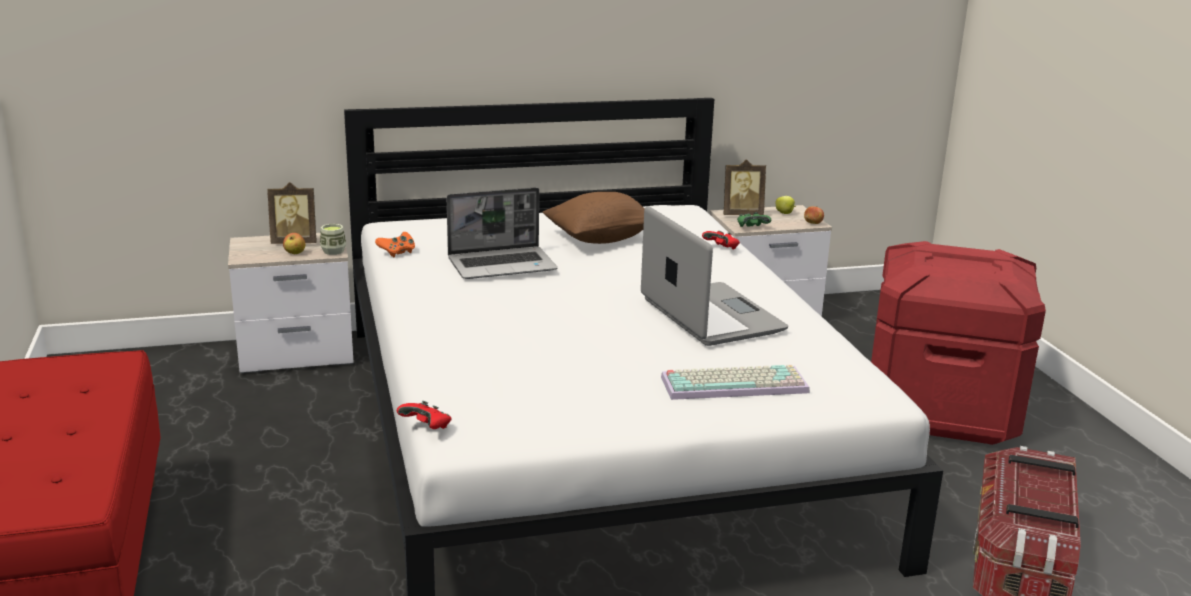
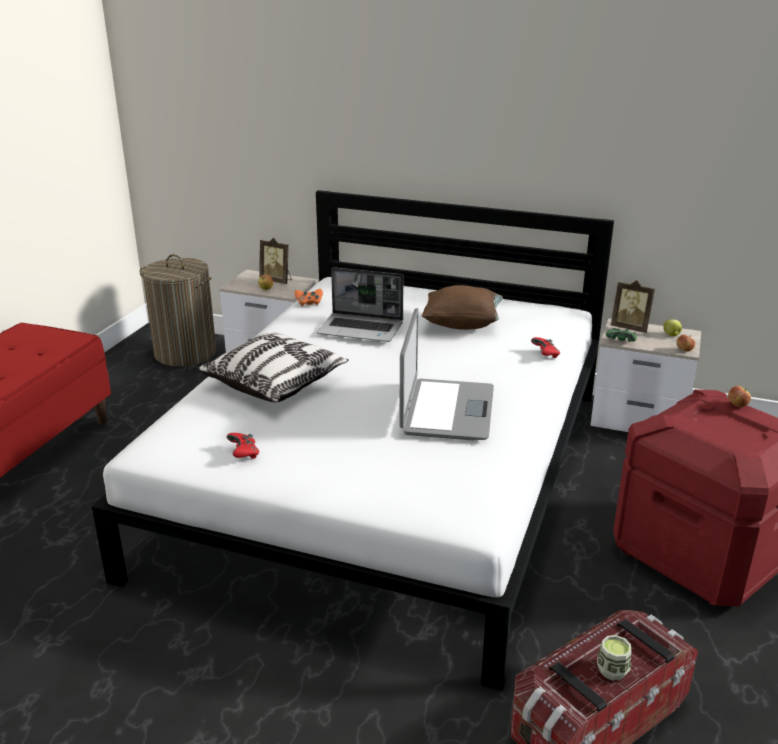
camera: 35 degrees right, 5 degrees up
cup [320,224,346,255] -> cup moved to [597,635,631,681]
red game controller [397,401,452,429] -> red game controller moved to [227,433,259,459]
keyboard [661,365,810,400] -> none
none -> laundry basket [140,254,216,366]
none -> pillow [197,332,349,402]
none -> apple [728,386,751,407]

